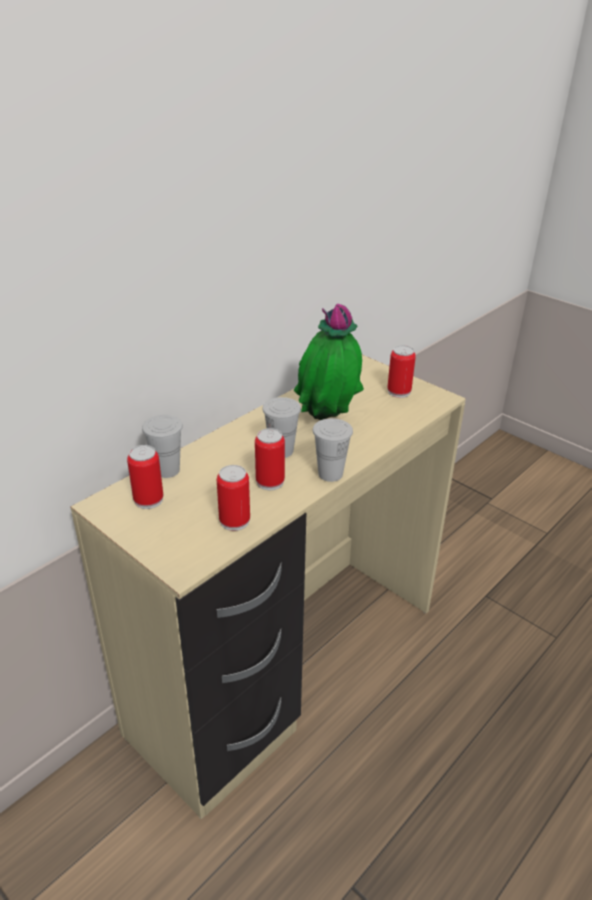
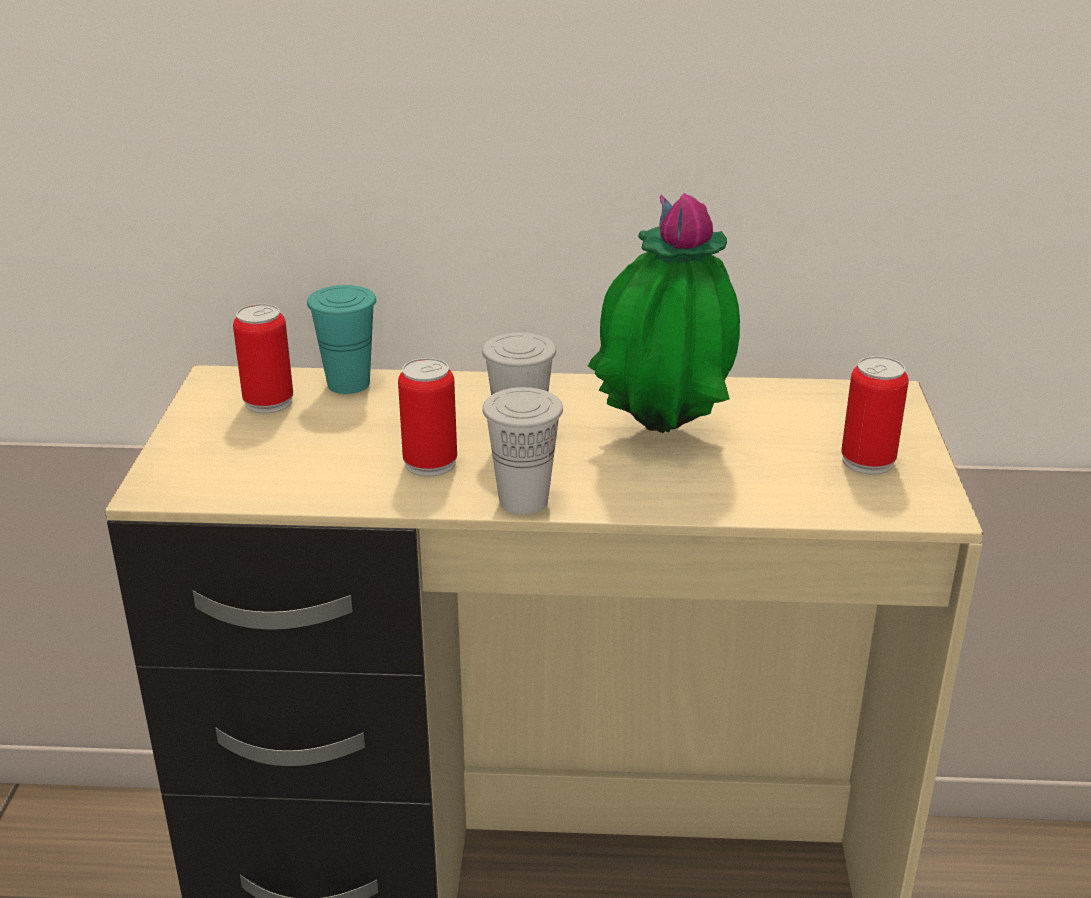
camera: 50 degrees right, 5 degrees down
white cup [142,415,183,478] -> turquoise cup [307,285,376,394]
can [217,465,250,531] -> none

